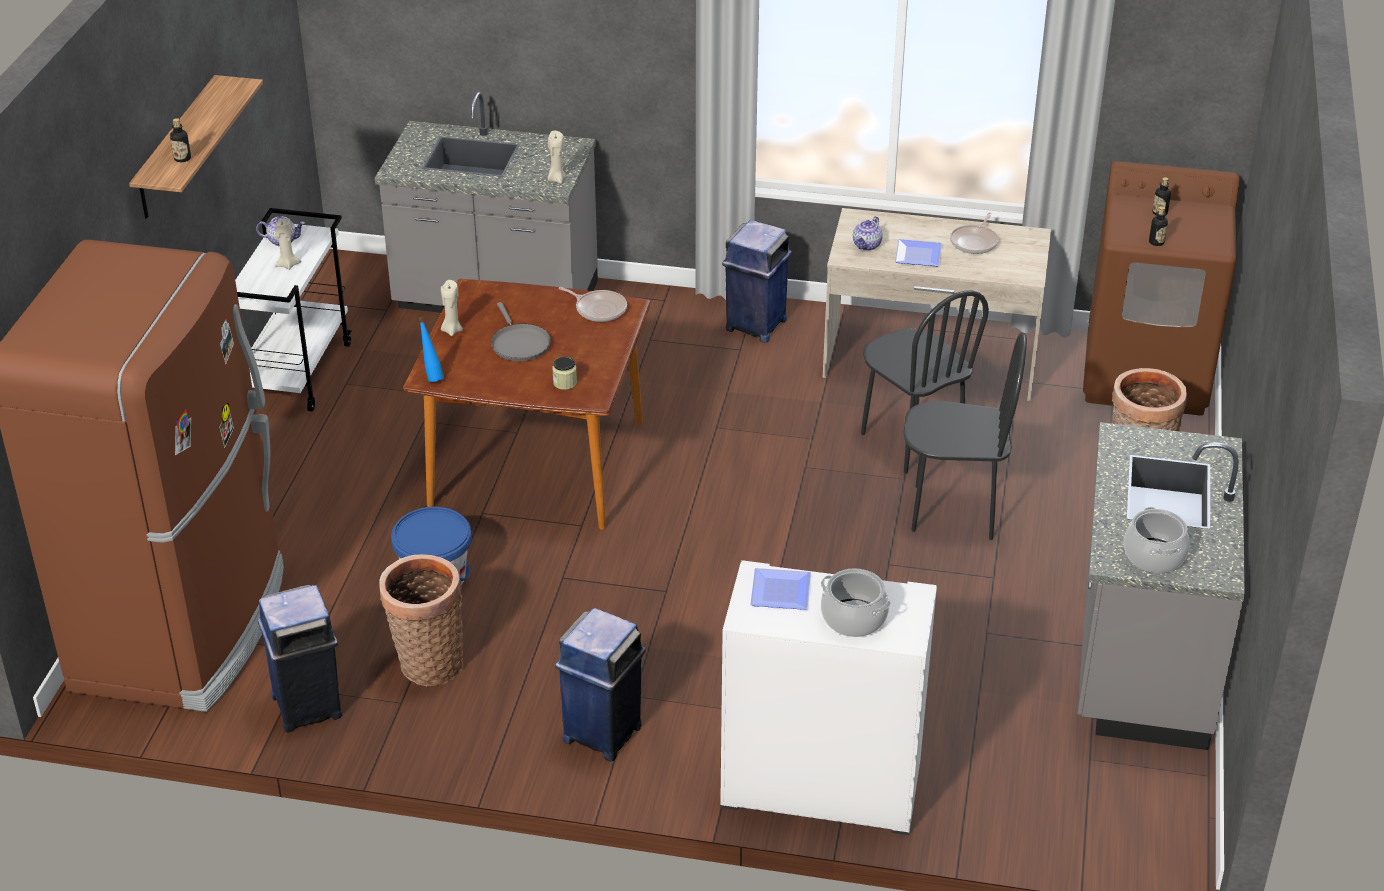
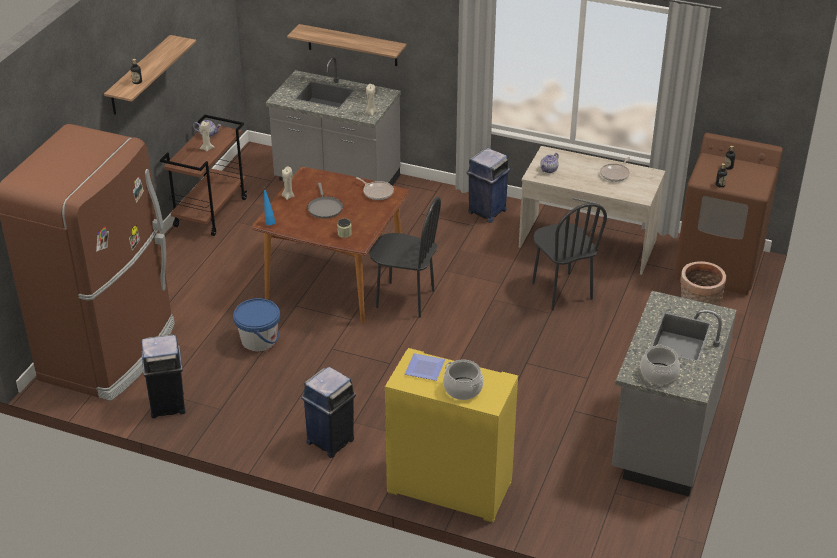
camera: 10 degrees right, 0 degrees up
white cart [235,208,352,412] -> brown cart [160,115,247,236]
basket [379,554,463,686] -> none
white cabinet [720,560,937,835] -> yellow cabinet [385,348,518,523]
plate [895,239,942,266] -> none
black chair [904,332,1027,540] -> black chair moved to [369,196,441,318]
none -> shelf [287,24,407,66]

